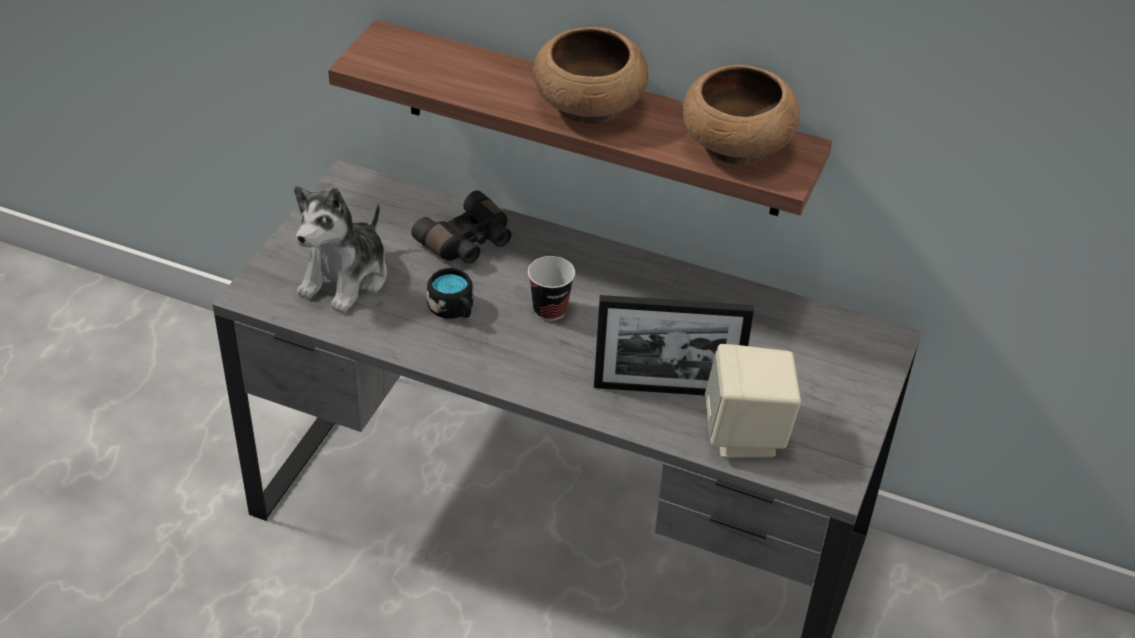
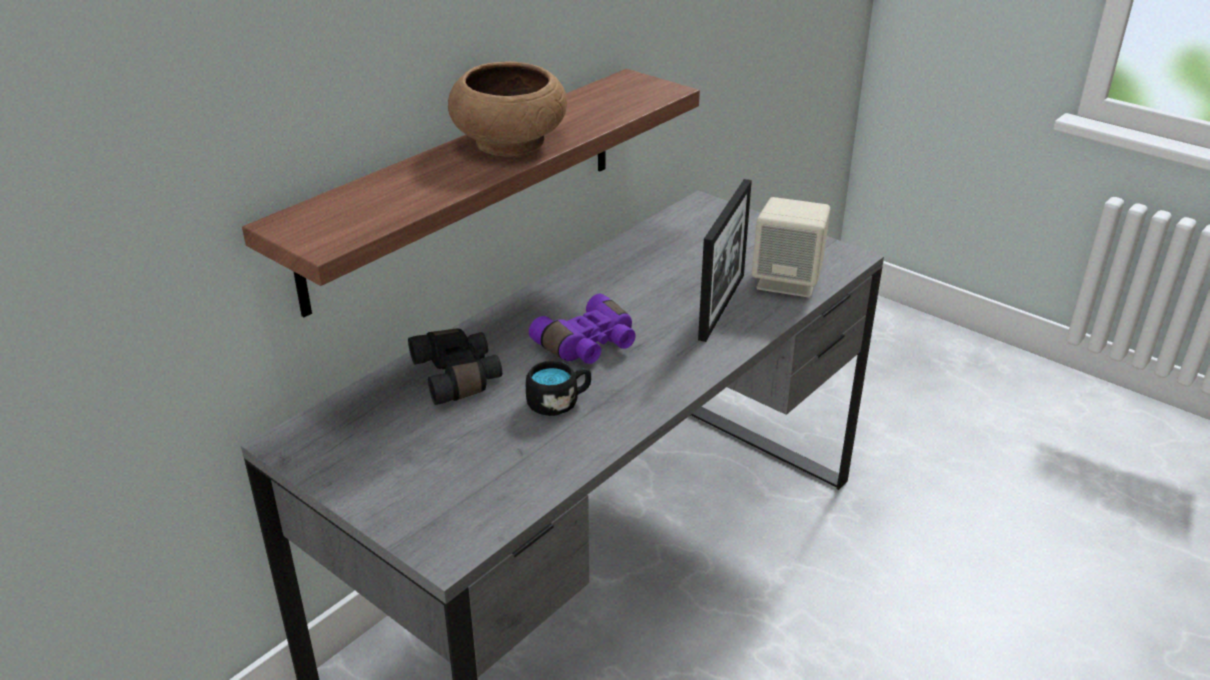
camera: 70 degrees left, 10 degrees down
plush toy [294,186,387,313] -> none
cup [528,256,575,321] -> purple binoculars [529,294,636,364]
brown bowl [683,65,800,165] -> none

